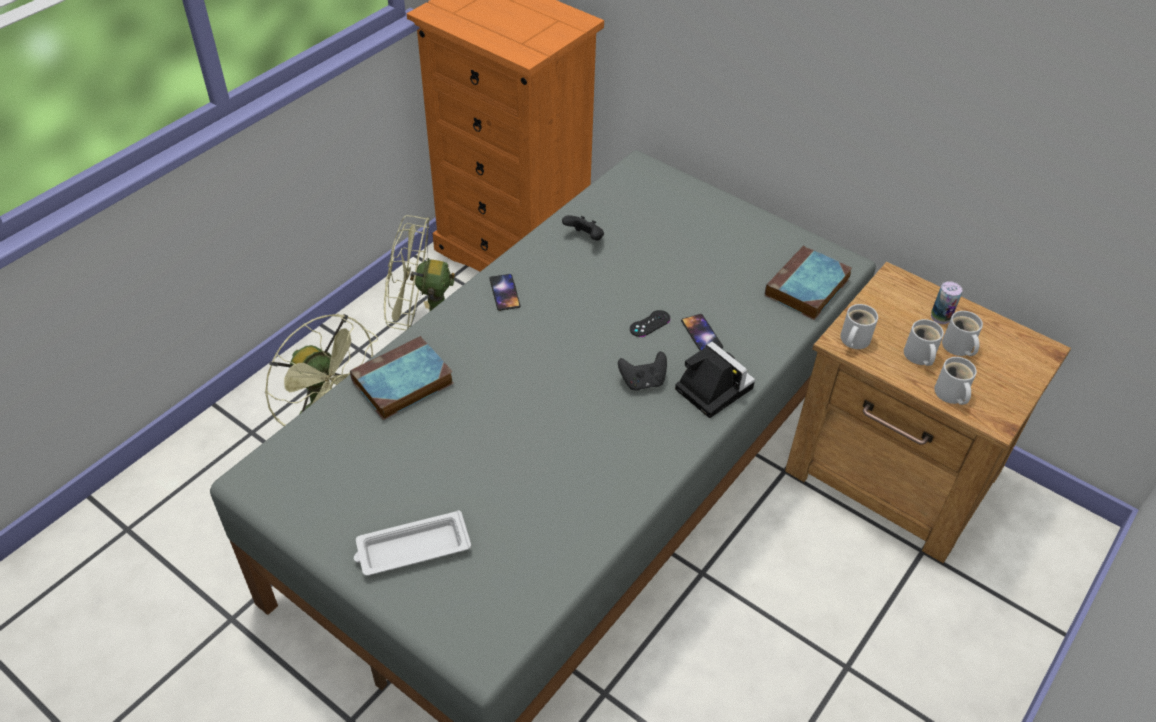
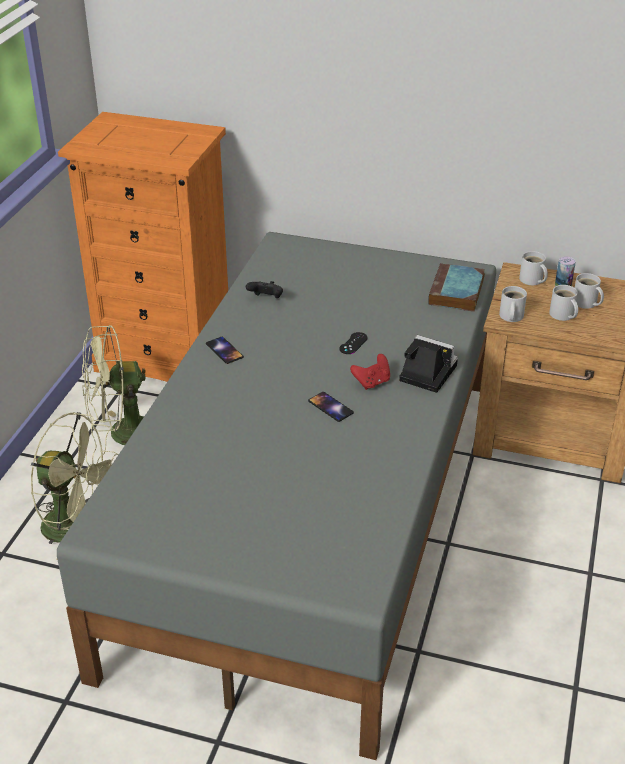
camera: 20 degrees left, 10 degrees down
book [350,336,454,420] -> none
white tray [354,510,471,576] -> none
black game controller [618,351,667,391] -> red game controller [350,354,390,390]
phone [681,314,723,350] -> phone moved to [308,392,354,422]
white mug [934,357,977,405] -> white mug moved to [519,251,548,285]

